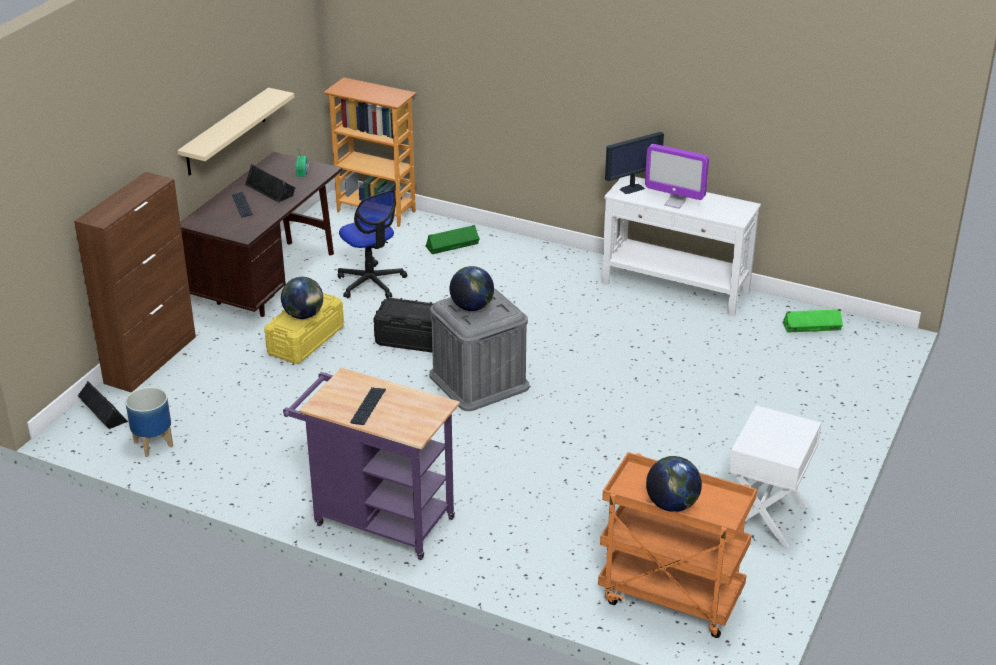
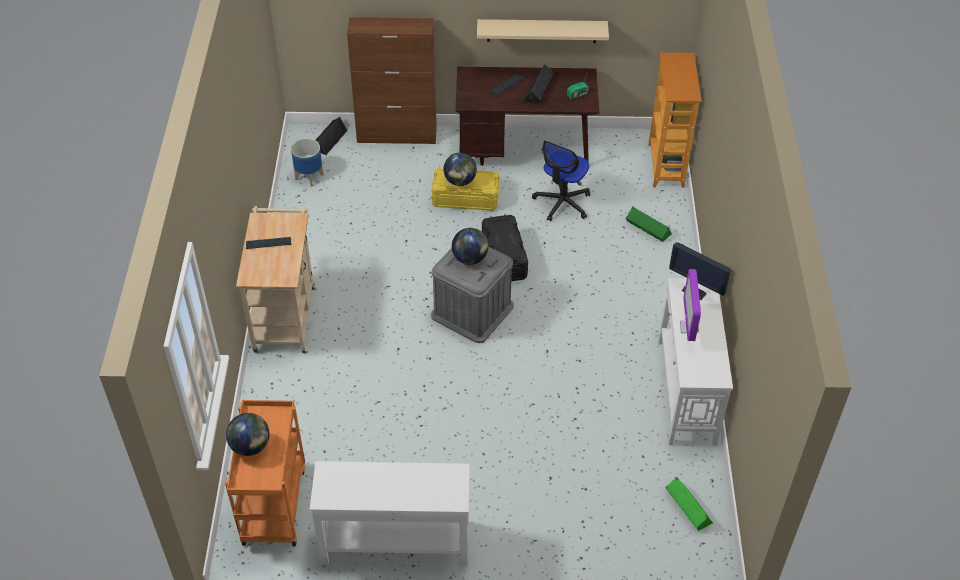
camera: 65 degrees right, 15 degrees up
purple cart [283,368,460,560] -> beige cart [236,206,317,354]
white nightstand [729,405,821,548] -> white console table [310,461,470,566]

